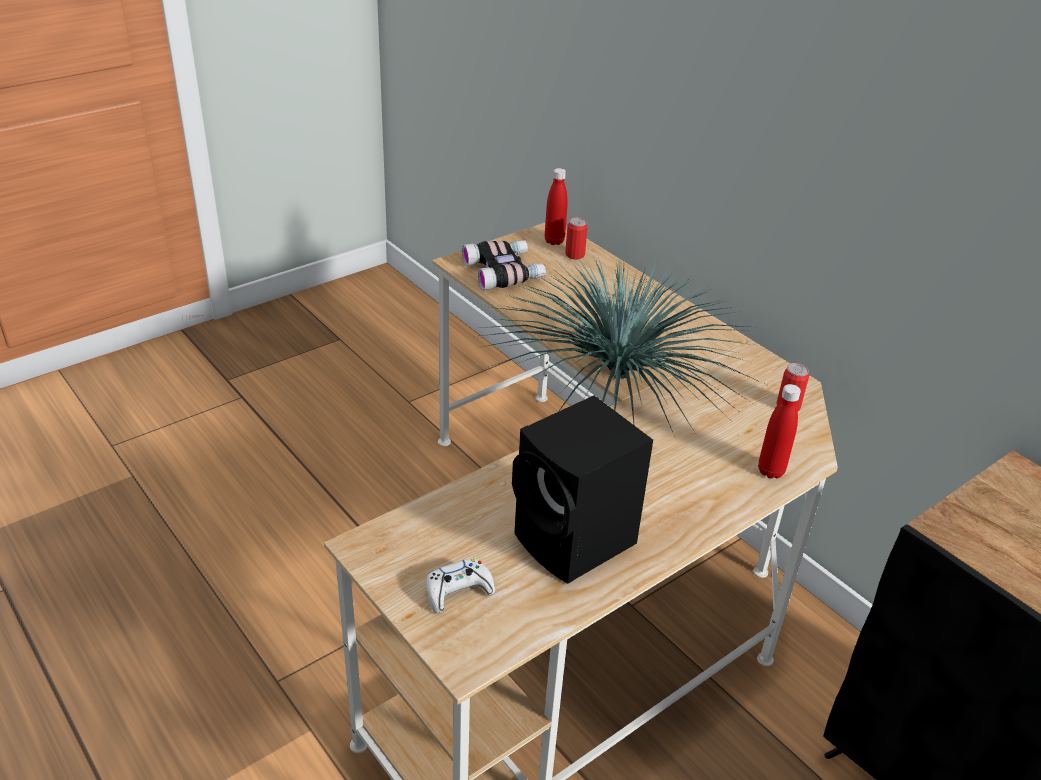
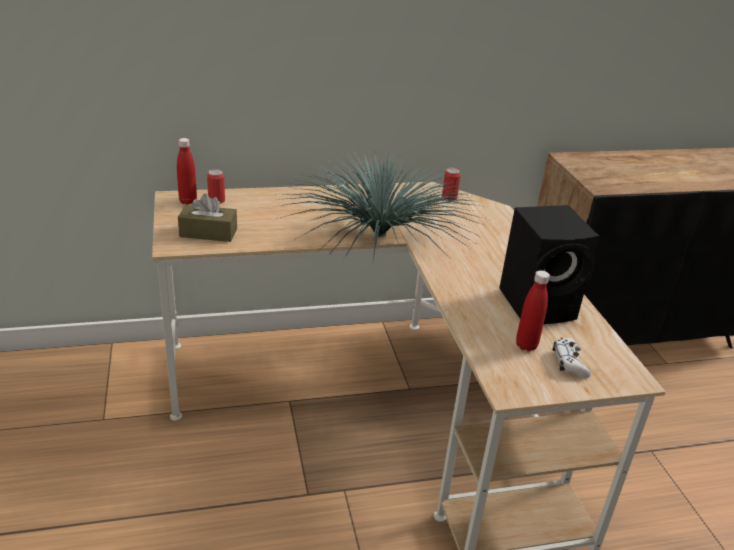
camera: 65 degrees left, 5 degrees down
binoculars [462,240,546,291] -> brown tissue box [178,194,237,242]
red bottle [758,384,801,479] -> red bottle moved to [516,270,550,351]

